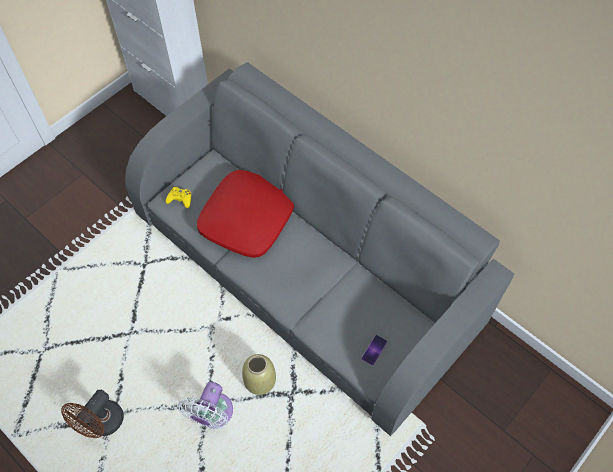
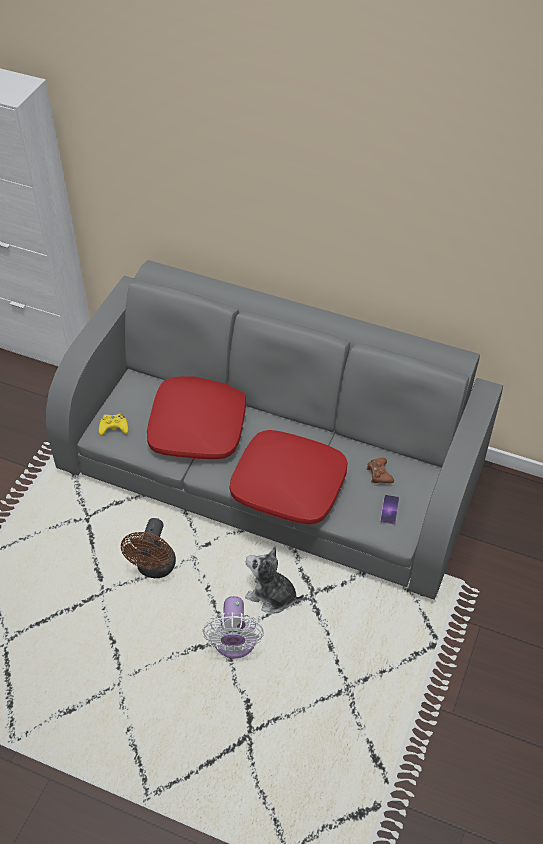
camera: 20 degrees left, 10 degrees down
brown fan [61,390,124,438] -> brown fan moved to [121,518,176,578]
beige vase [242,354,276,395] -> plush toy [245,546,304,614]
none -> red pillow [229,430,348,525]
none -> brown game controller [367,458,394,483]

